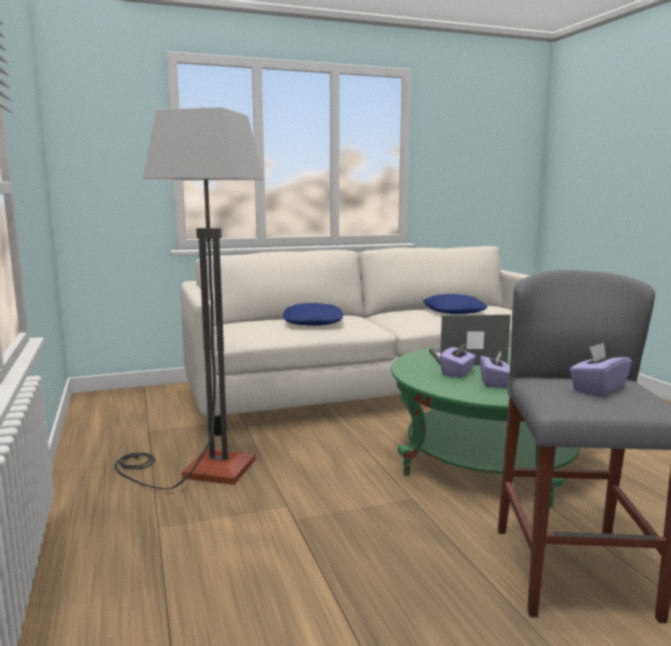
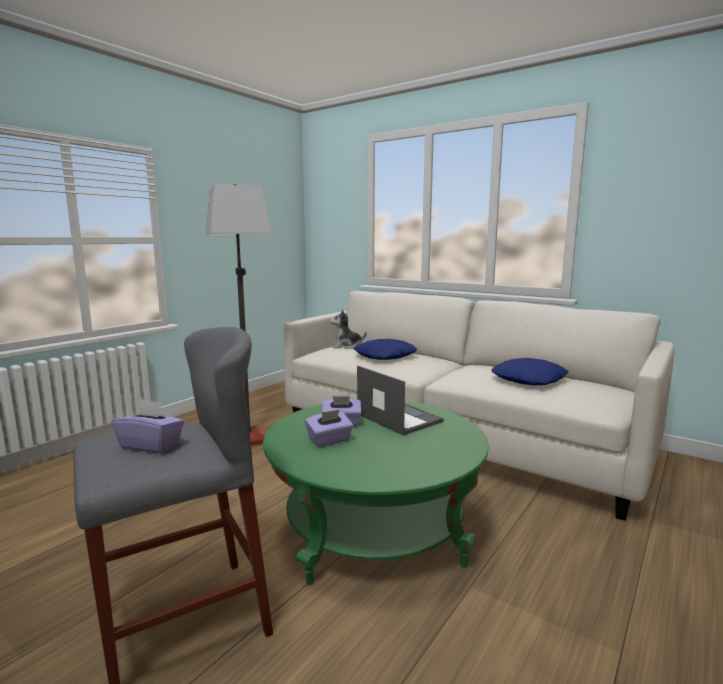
camera: 55 degrees right, 0 degrees up
none -> plush toy [329,309,367,349]

